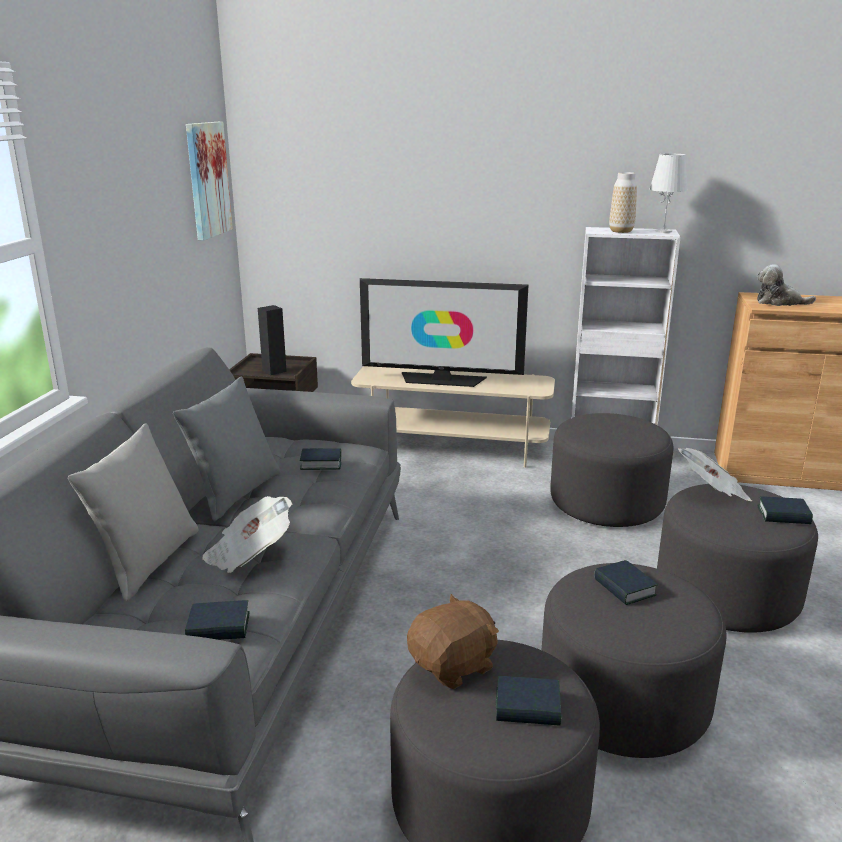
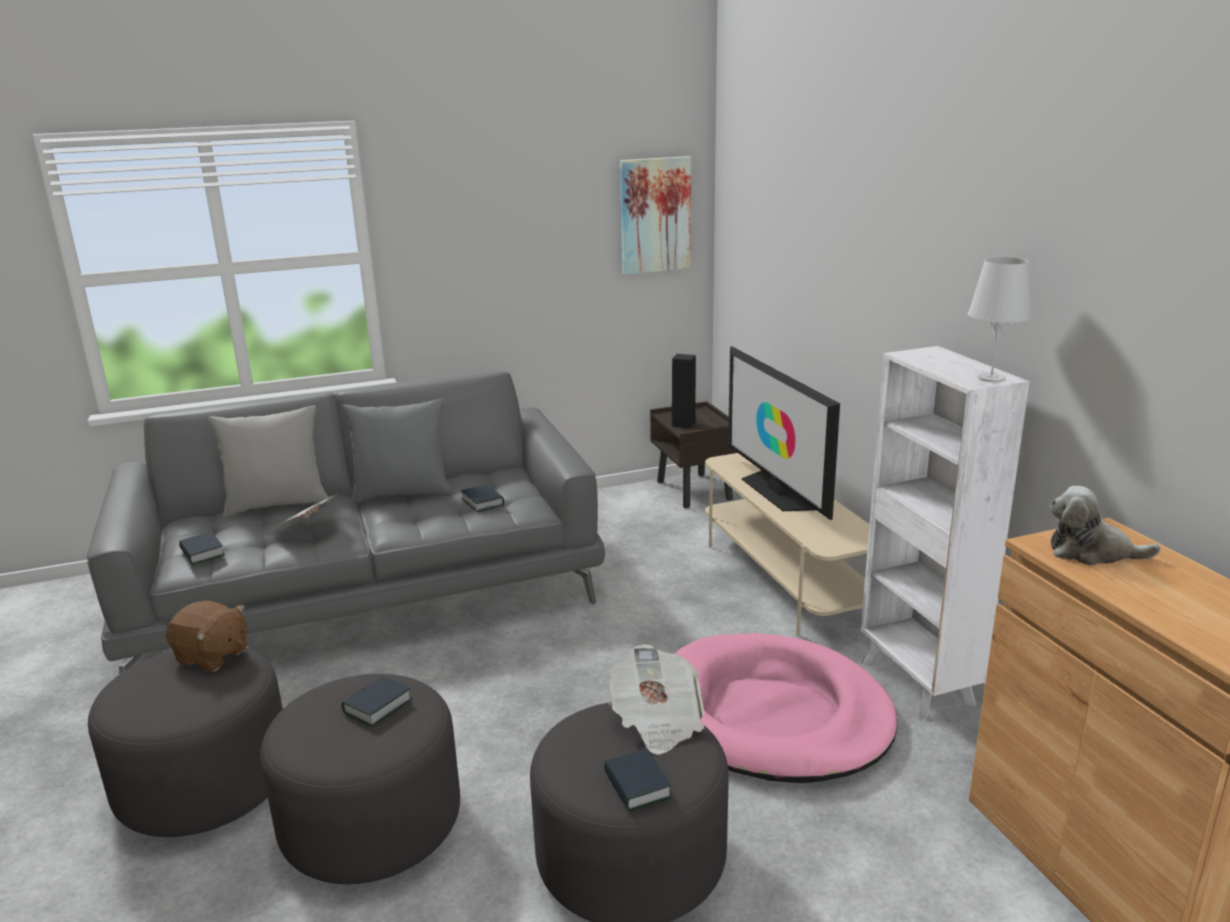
camera: 60 degrees right, 0 degrees up
book [496,676,561,726] -> none
grey ottoman [550,413,674,527] -> pink dog bed [675,633,897,783]
vase [609,172,637,233] -> none
plush toy [757,264,816,306] -> plush toy turned 60 degrees counterclockwise [1050,486,1160,565]

